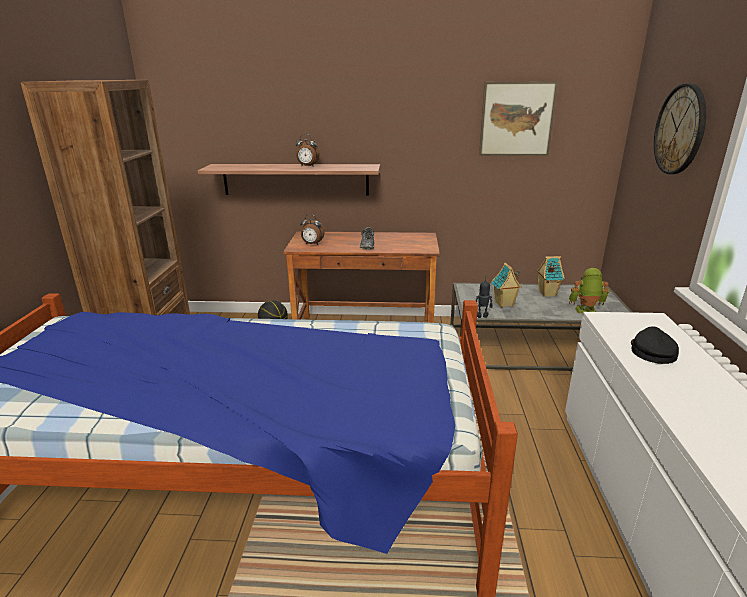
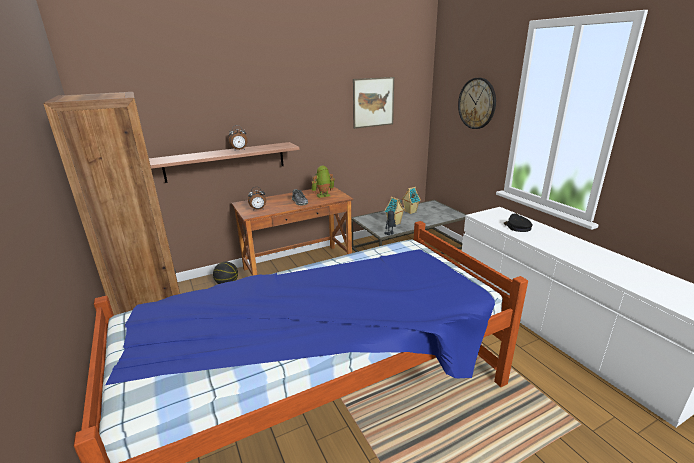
camera: 30 degrees left, 0 degrees up
toy robot [569,268,610,313] -> toy robot moved to [311,166,335,198]

